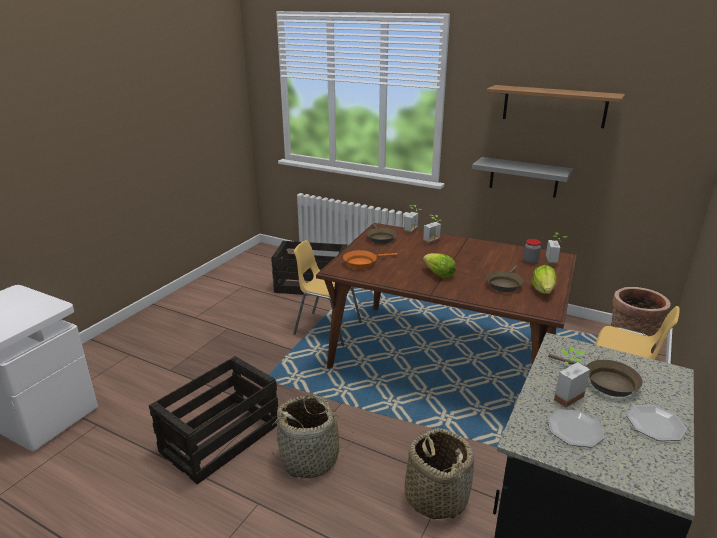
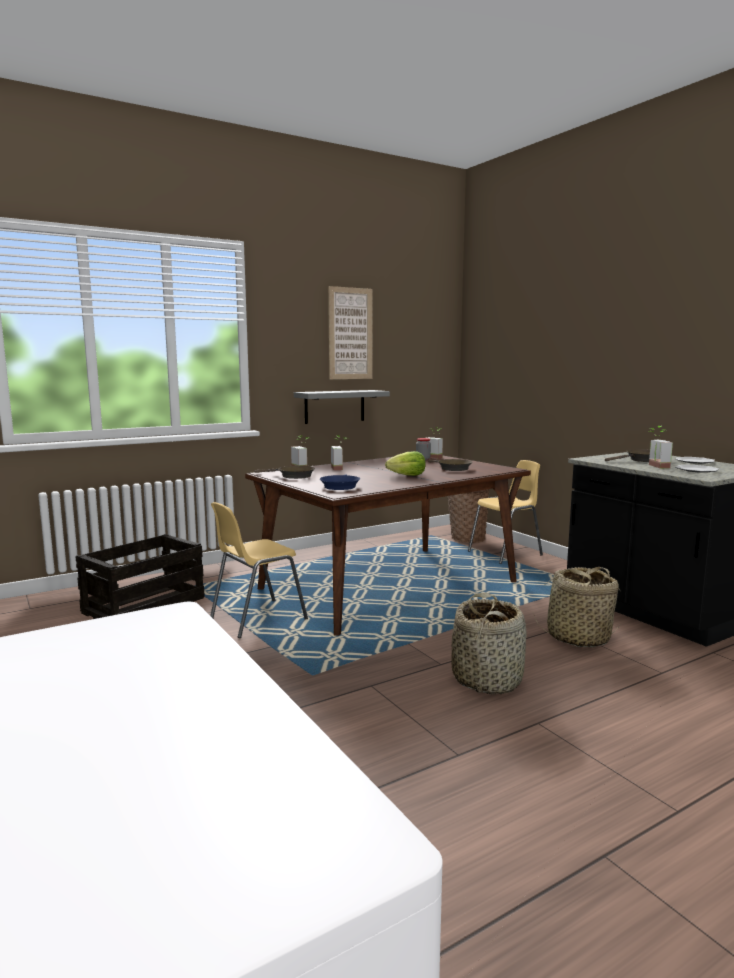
camera: 60 degrees left, 15 degrees down
crate [149,356,278,484] -> none
orange frying pan [343,250,398,269] -> blue frying pan [320,474,360,490]
shelf [486,85,625,128] -> picture [328,286,373,379]
lettuce [531,265,556,294] -> none

